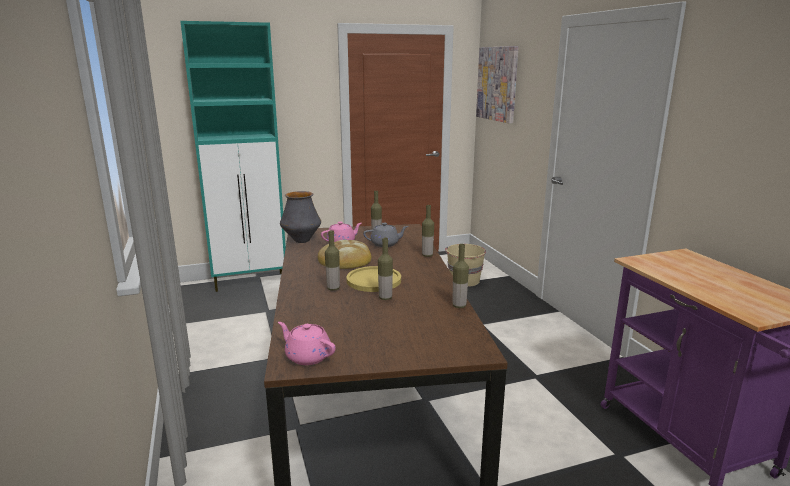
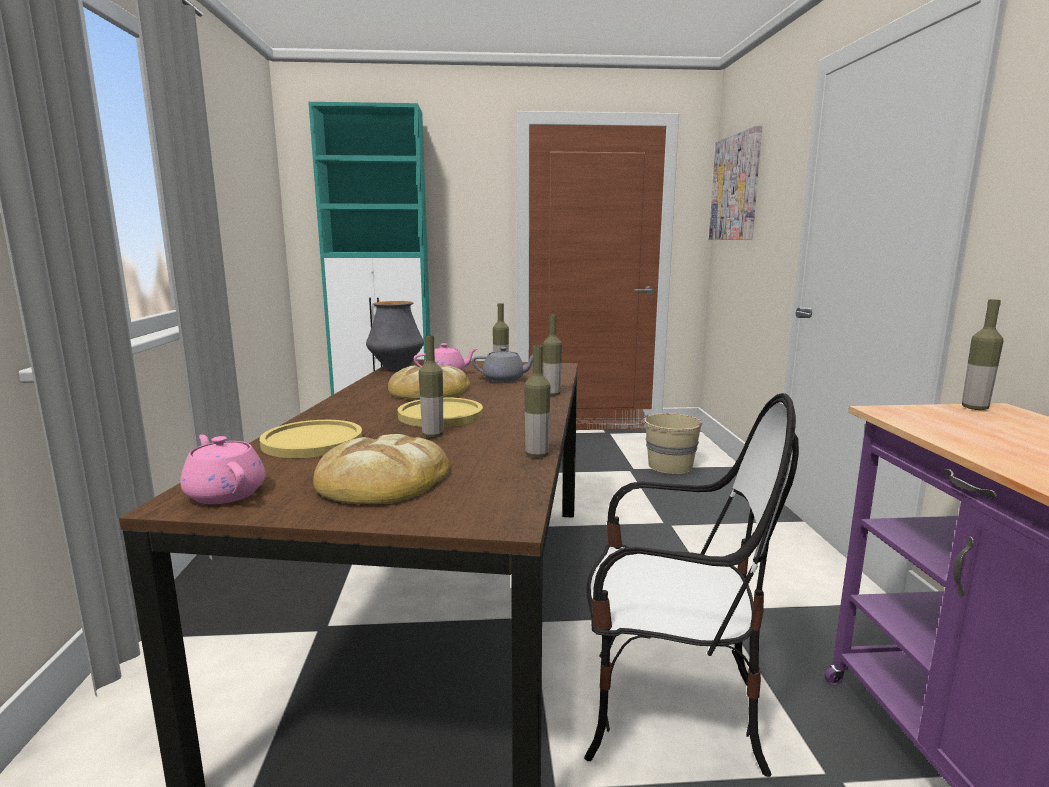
camera: 15 degrees right, 5 degrees down
bottle [325,230,340,291] -> bottle moved to [962,299,1003,410]
none -> yellow plate [259,420,362,458]
none -> bread [313,434,450,505]
none -> chair [584,393,799,777]

